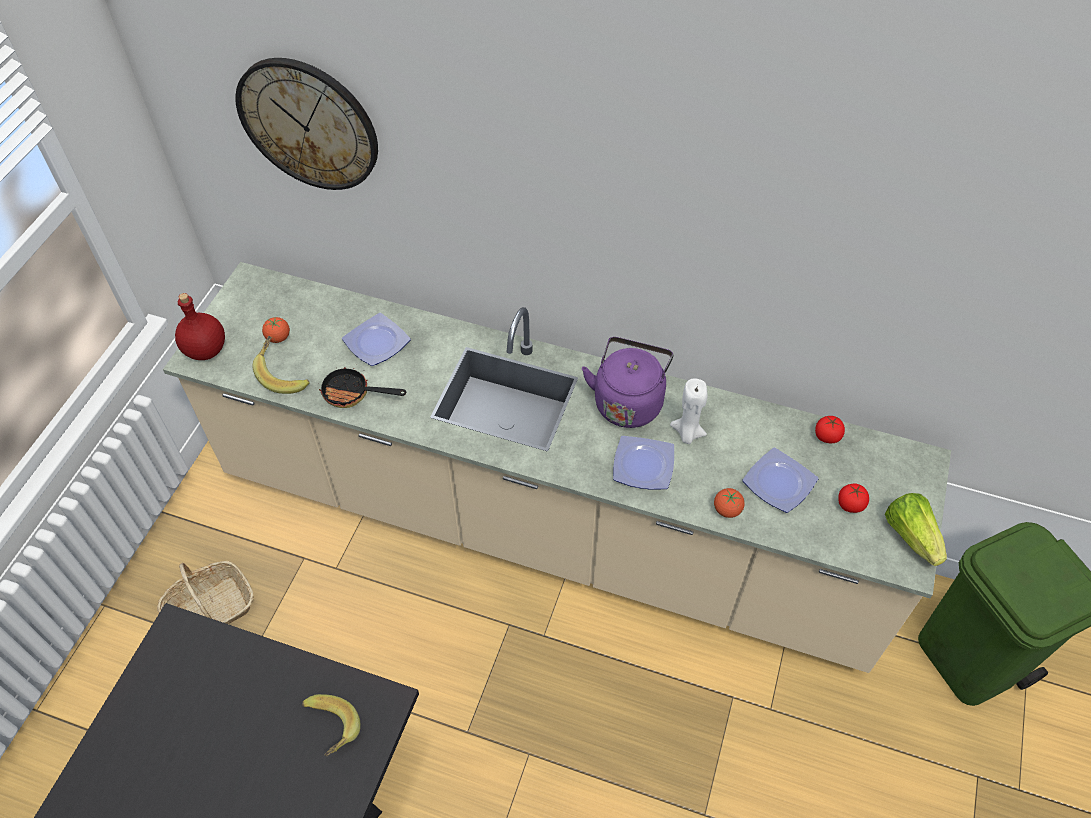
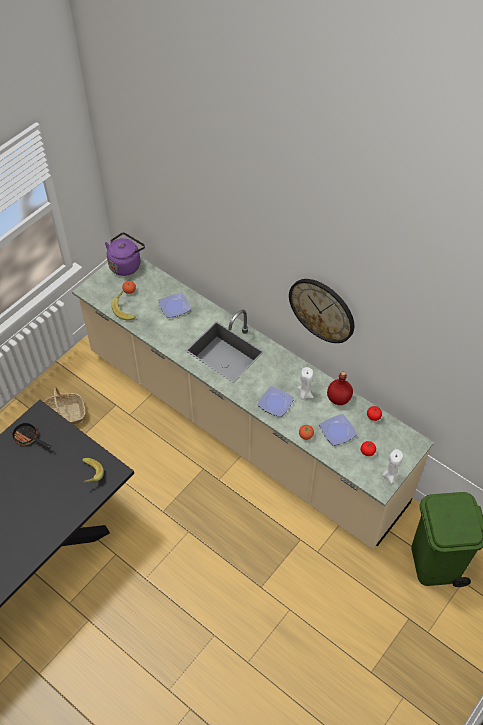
camera: 20 degrees right, 0 degrees up
red bottle [175,293,225,360] -> red bottle moved to [327,372,353,405]
wall clock [235,58,378,190] -> wall clock moved to [289,279,354,343]
frying pan [318,367,406,408] -> frying pan moved to [11,423,51,449]
purple kettle [582,337,673,428] -> purple kettle moved to [105,232,145,276]
lettuce [885,493,947,566] -> white candle [382,449,403,484]

